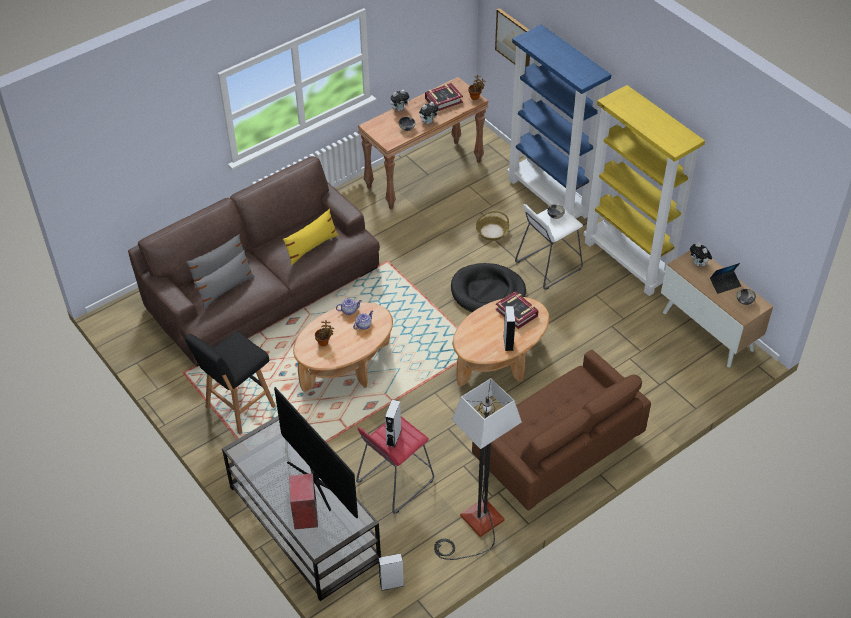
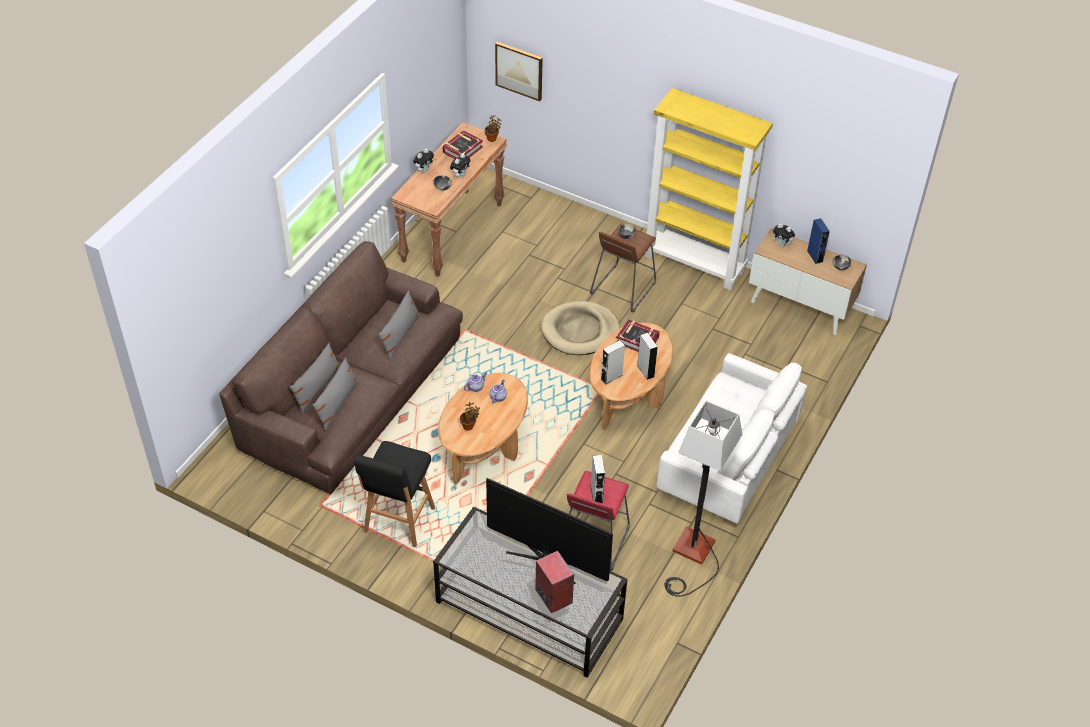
camera: 25 degrees left, 0 degrees up
yellow pillow [283,209,339,265] -> grey pillow [378,290,421,360]
grey speaker [378,553,404,591] -> grey speaker moved to [601,340,625,384]
black dog bed [451,263,526,312] -> beige dog bed [541,301,620,355]
brown sofa [472,350,651,510] -> white sofa [657,353,807,524]
basket [476,211,509,241] -> none
blue bookcase [507,25,611,218] -> none
white stool [515,204,583,290] -> brown stool [590,224,656,312]
laptop [710,263,741,294] -> blue speaker [807,218,830,264]

